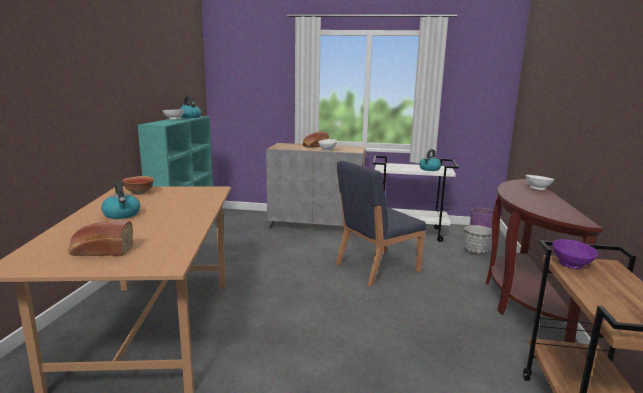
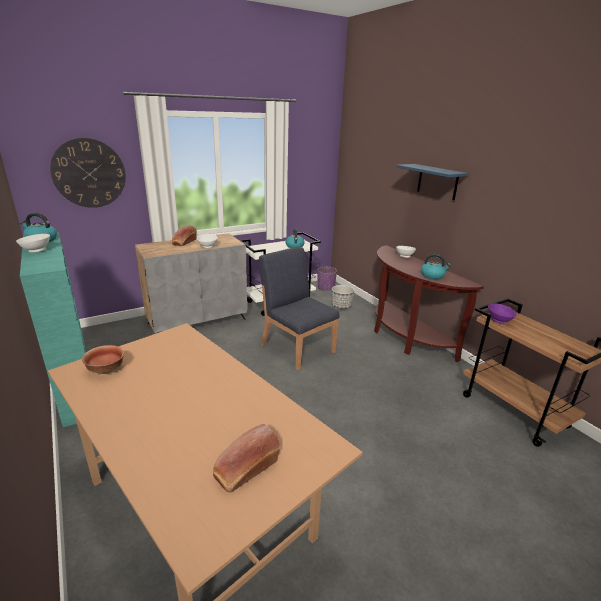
camera: 40 degrees left, 10 degrees up
kettle [101,181,140,219] -> kettle moved to [421,254,451,279]
blue chair [336,161,426,286] -> blue chair turned 120 degrees clockwise [259,246,340,370]
none -> wall clock [50,138,126,208]
none -> blue shelf [396,164,469,200]

